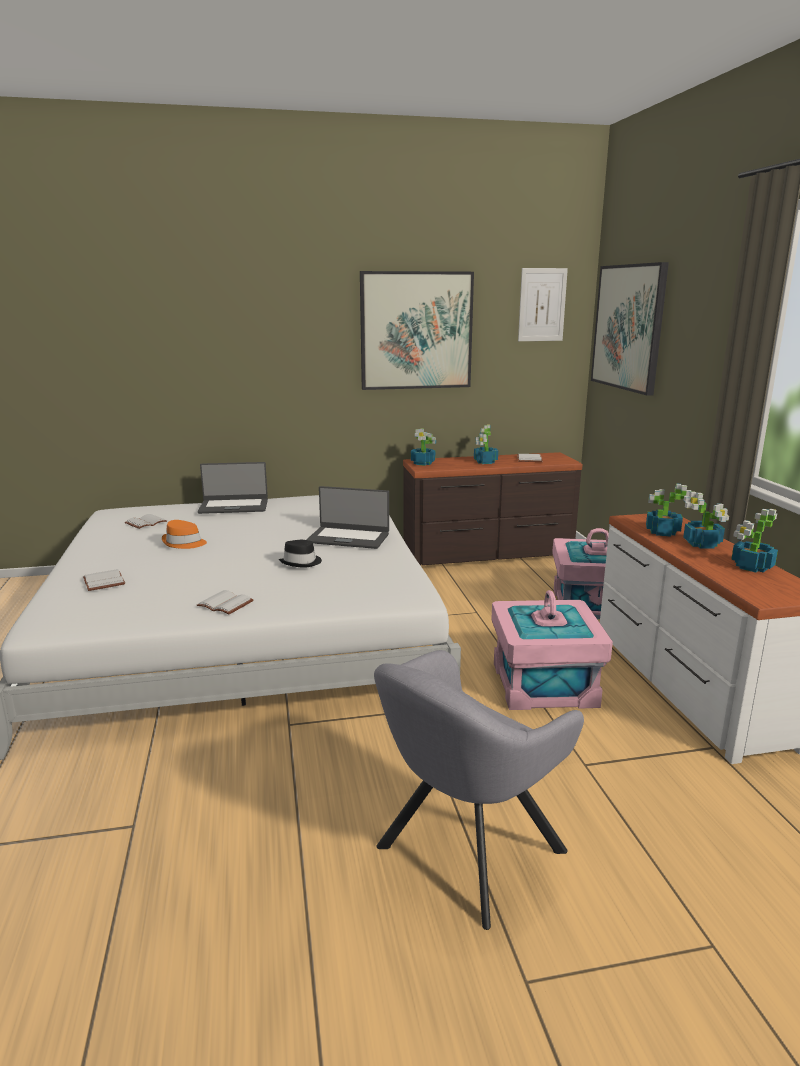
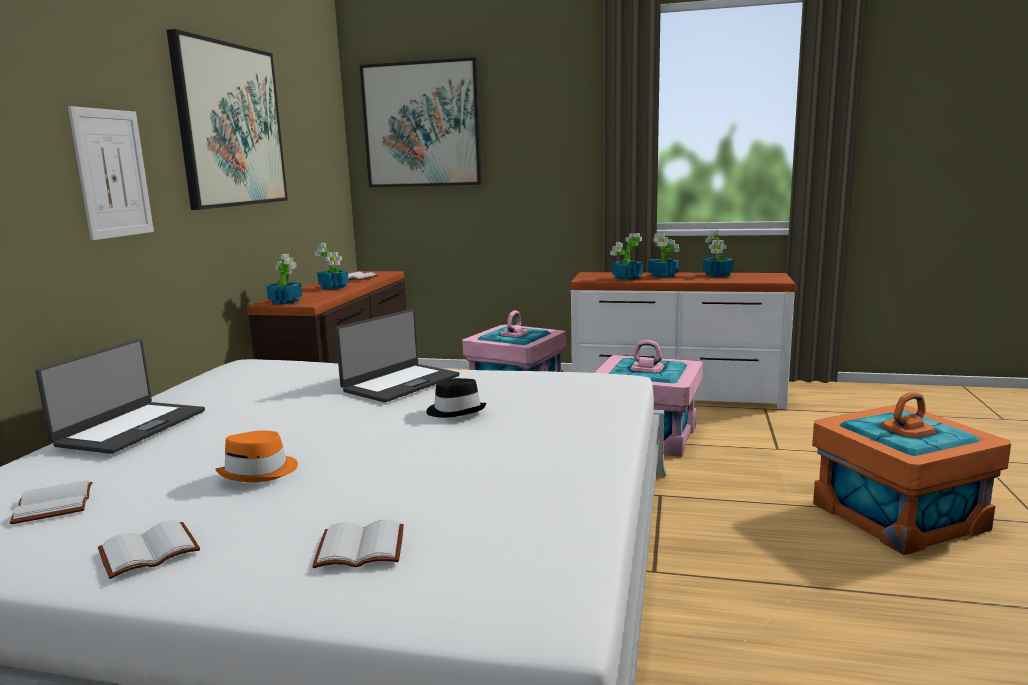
camera: 65 degrees left, 5 degrees down
white book [197,590,254,614] -> white book moved to [98,520,200,579]
grey armchair [374,650,584,930] -> orange storage box [812,392,1011,555]
picture [518,268,568,341] -> picture moved to [68,106,154,240]

